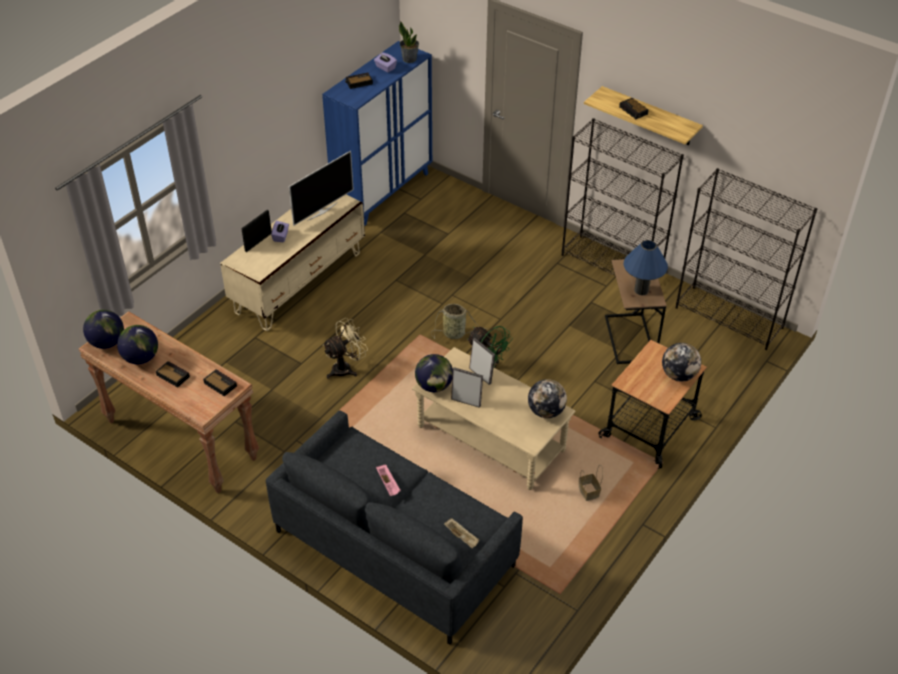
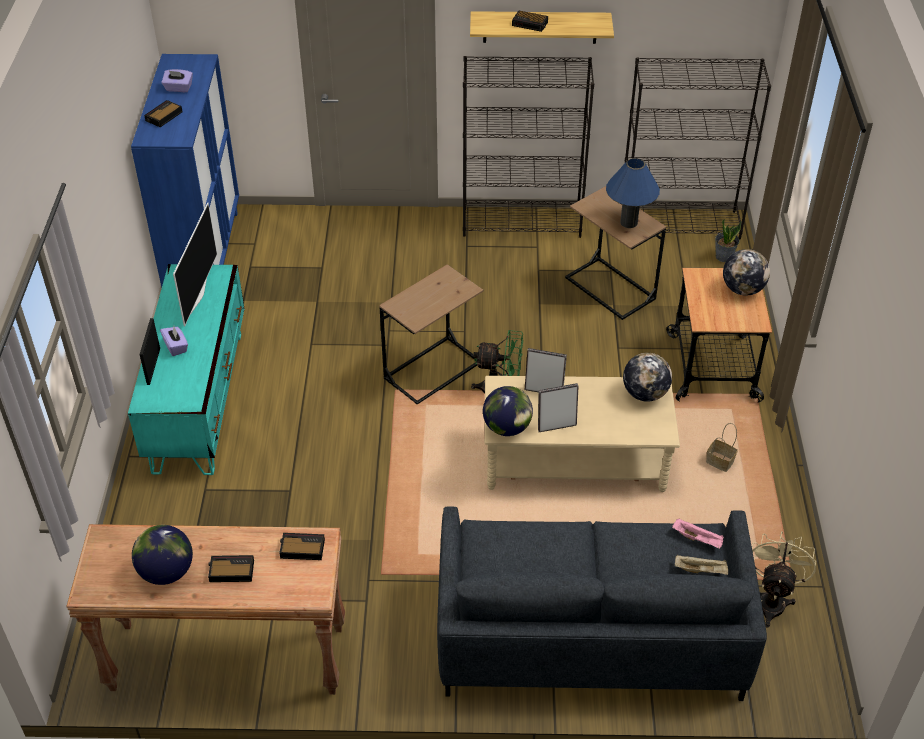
camera: 35 degrees left, 0 degrees up
globe [83,310,124,349] -> none
beige tv stand [220,195,365,331] -> turquoise tv stand [128,264,245,475]
beige fan [322,318,368,379] -> beige fan moved to [752,531,816,628]
pink tray [376,464,400,496] -> pink tray moved to [672,518,724,549]
potted plant [399,21,419,63] -> potted plant moved to [715,219,742,262]
basket [431,304,488,339] -> brown side table [379,264,484,404]

